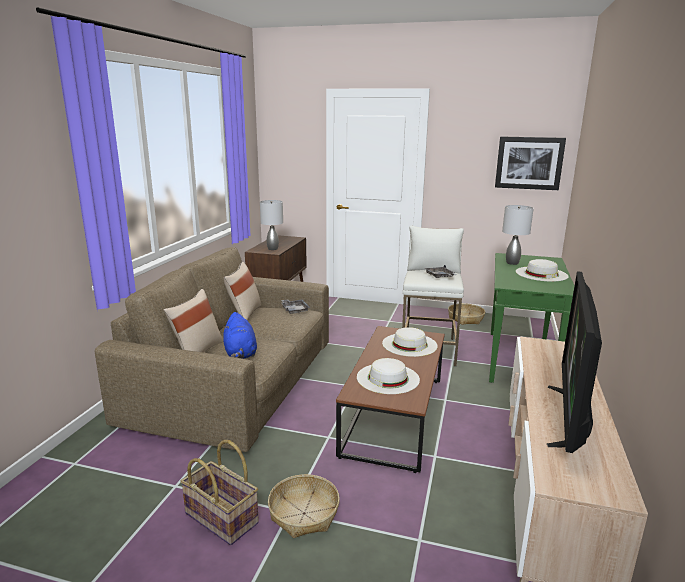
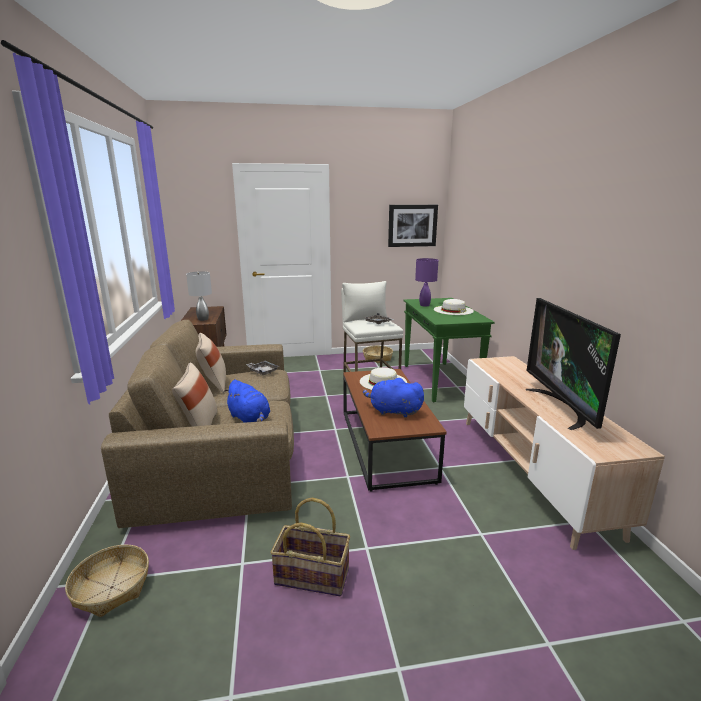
camera: 25 degrees left, 0 degrees up
basket [268,474,340,538] -> basket moved to [65,545,149,617]
white hat [357,358,420,394] -> blue plush toy [363,378,424,418]
grey table lamp [502,205,534,265] -> purple table lamp [415,258,438,306]

